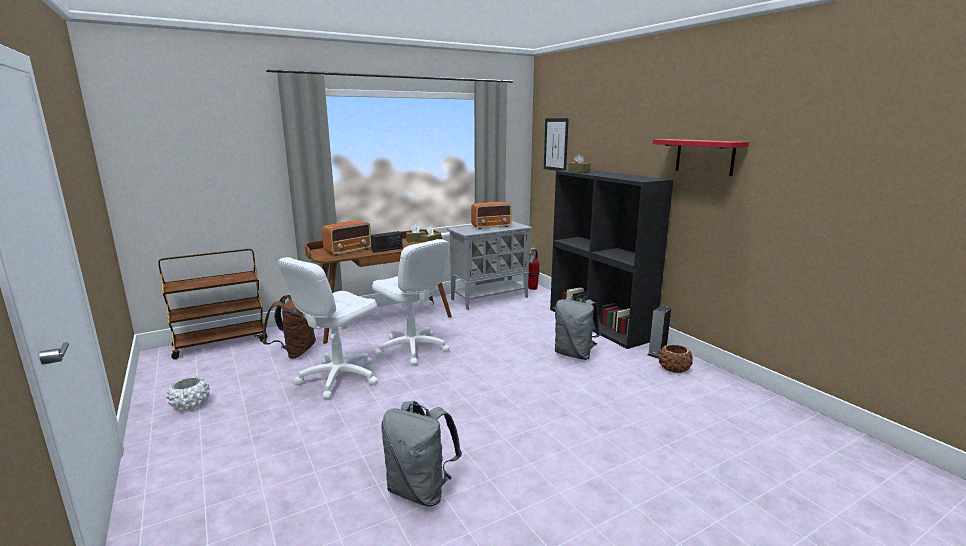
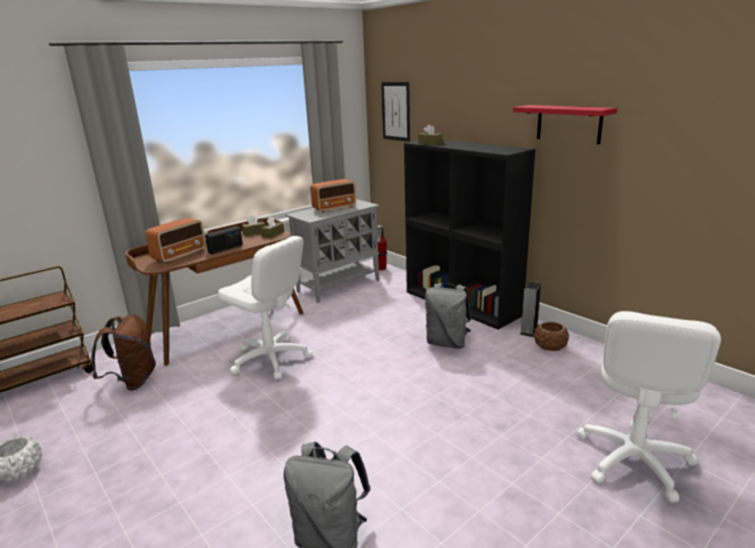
camera: 10 degrees left, 5 degrees up
white office chair [278,257,378,399] -> white office chair moved to [576,311,721,503]

